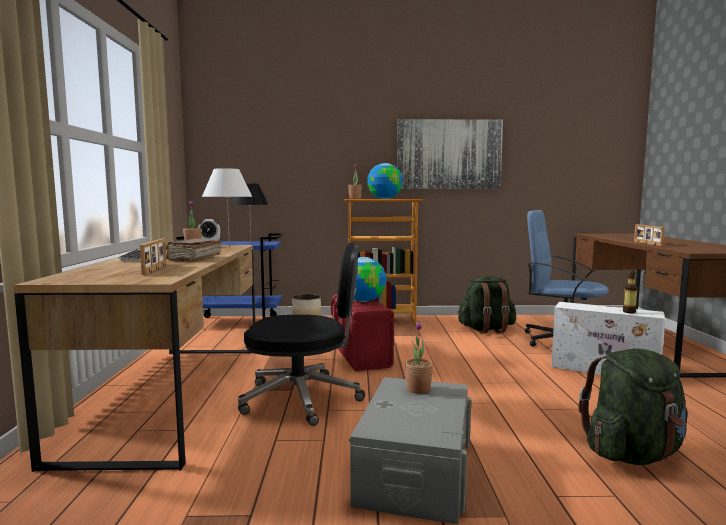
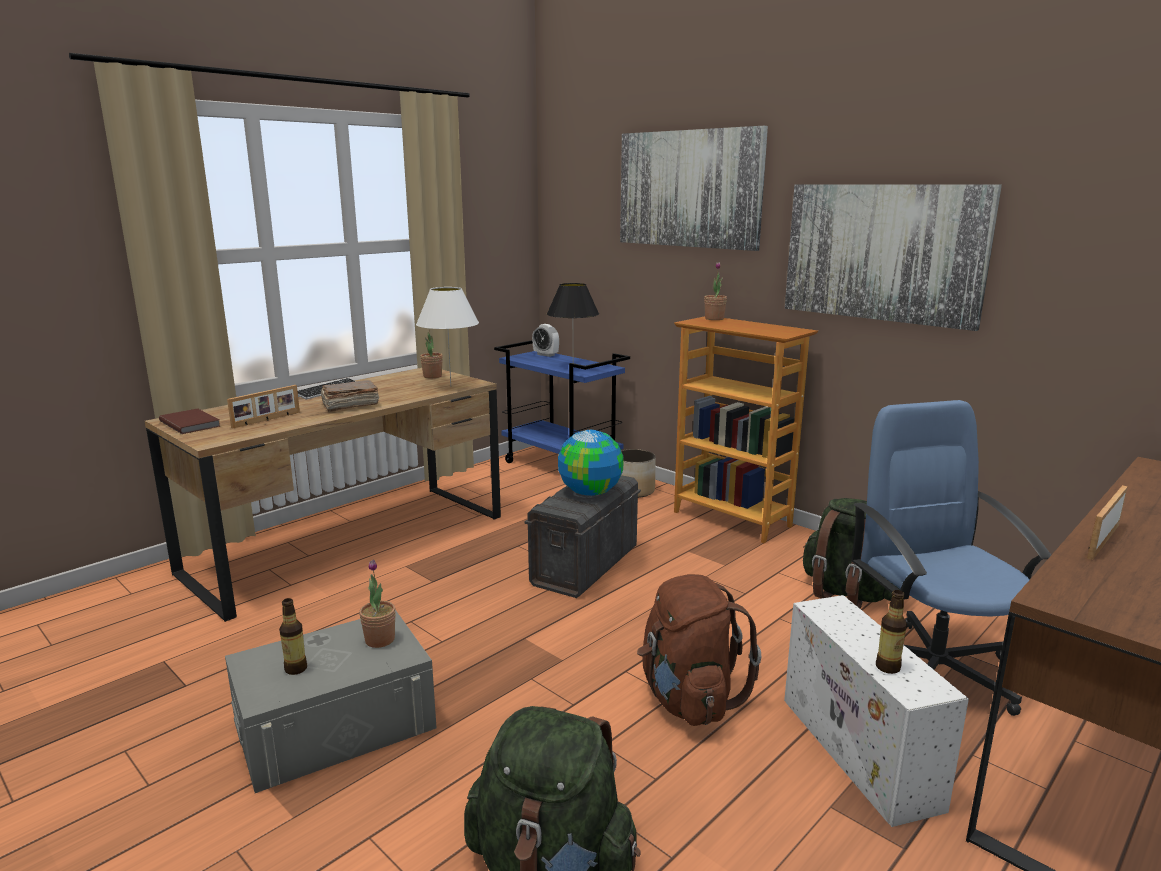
camera: 45 degrees right, 10 degrees up
black office chair [238,243,365,426] -> none
red storage box [331,294,396,371] -> grey storage box [524,475,641,598]
globe [367,163,403,199] -> none
none -> brown book [159,408,220,434]
none -> bottle [279,598,307,675]
none -> picture [620,126,768,251]
none -> brown backpack [637,574,761,726]

